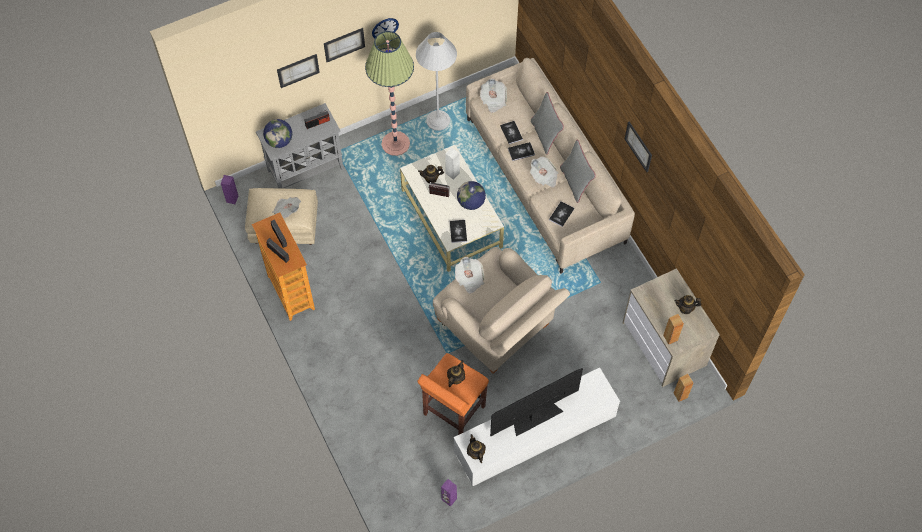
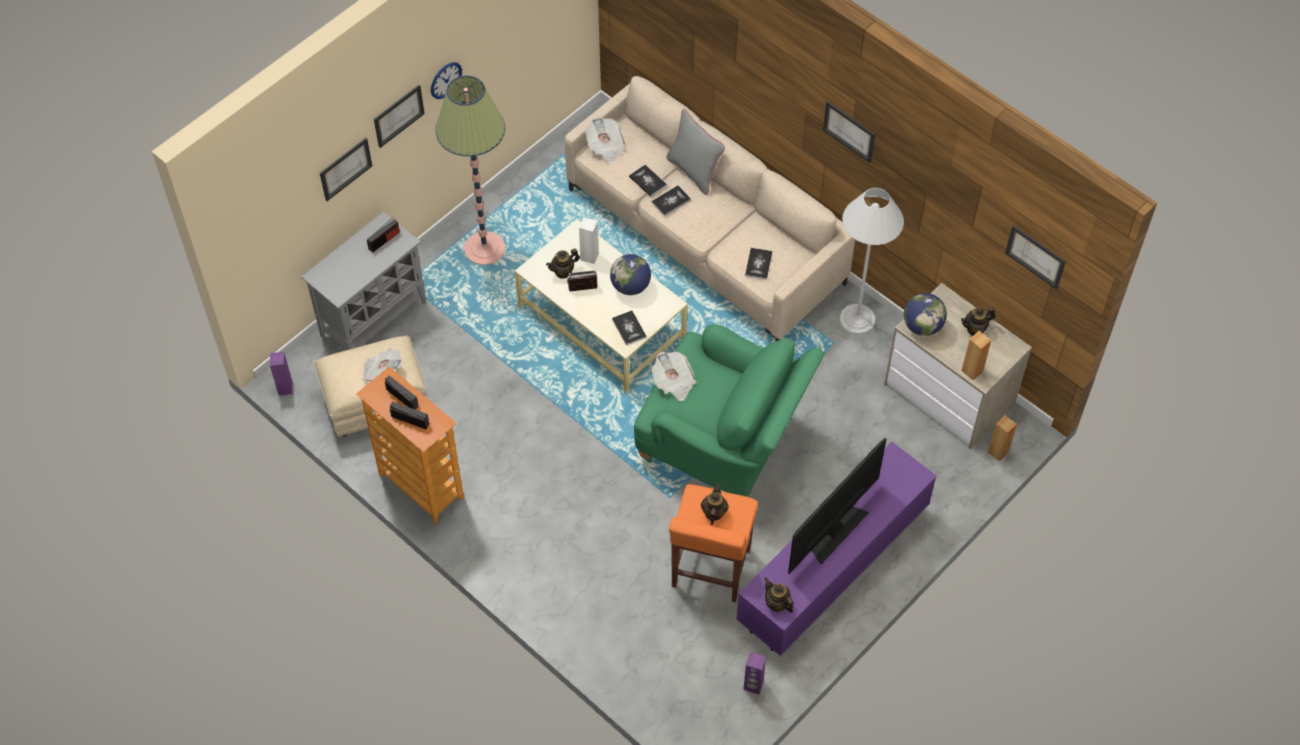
camera: 20 degrees left, 5 degrees down
globe [263,119,292,148] -> globe moved to [904,293,947,336]
white floor lamp [416,32,457,131] -> white floor lamp moved to [839,187,904,335]
beige armchair [433,247,570,374] -> green armchair [634,324,824,497]
white tv stand [454,368,620,487] -> purple tv stand [736,442,937,656]
newspaper [530,157,559,188] -> none
grey pillow [560,139,596,203] -> none
none -> picture [1005,225,1066,289]

